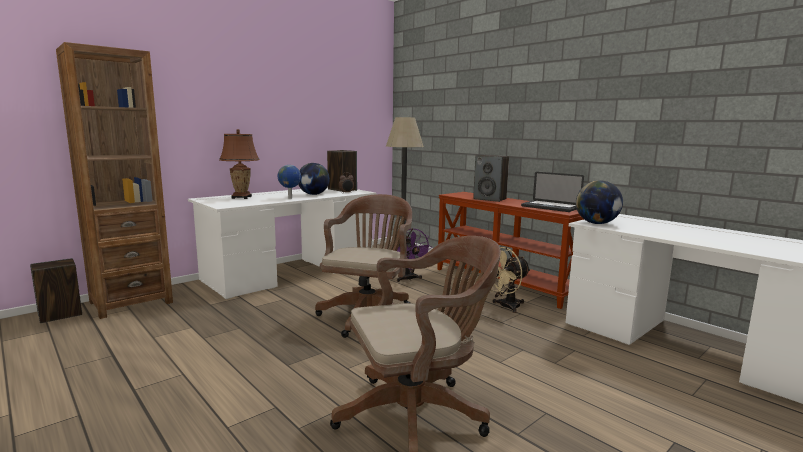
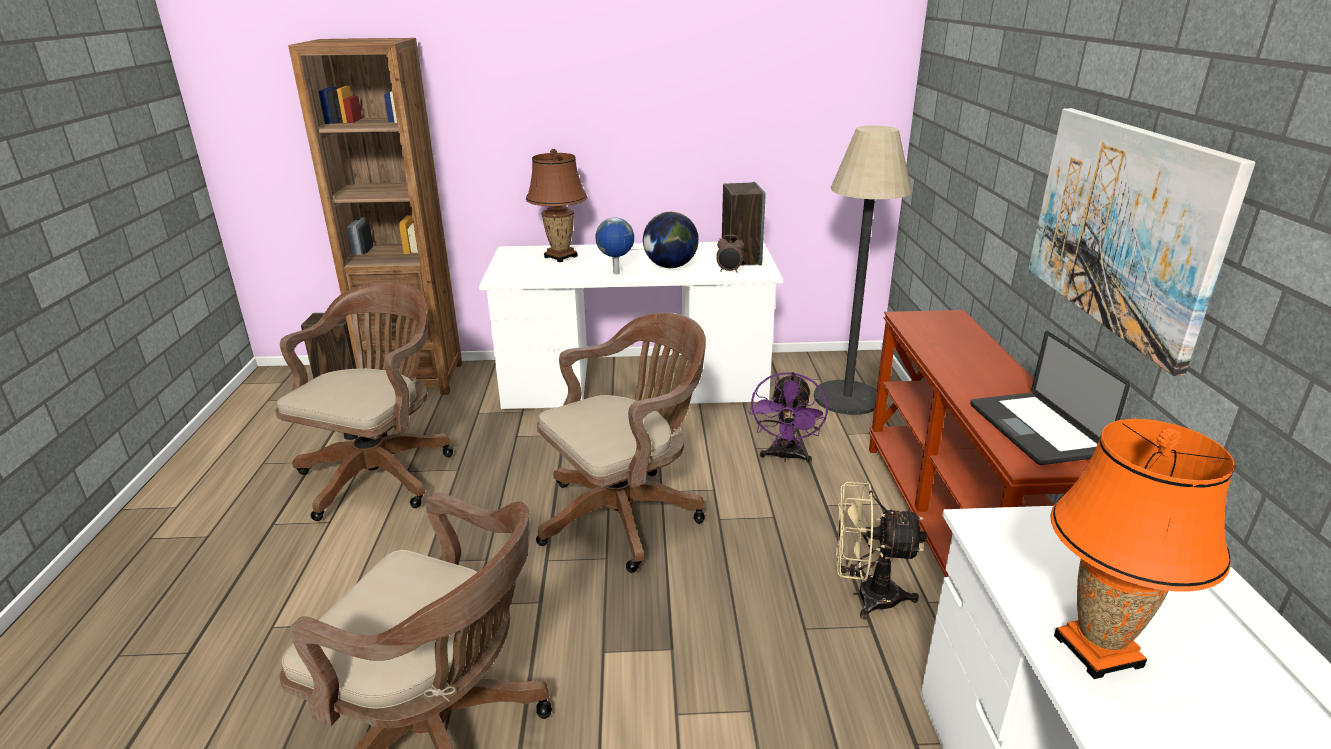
camera: 40 degrees right, 15 degrees up
speaker [473,155,509,202] -> none
globe [576,181,623,224] -> none
none -> brown office chair [275,281,453,521]
none -> picture [1028,108,1255,376]
none -> orange table lamp [1050,419,1235,679]

